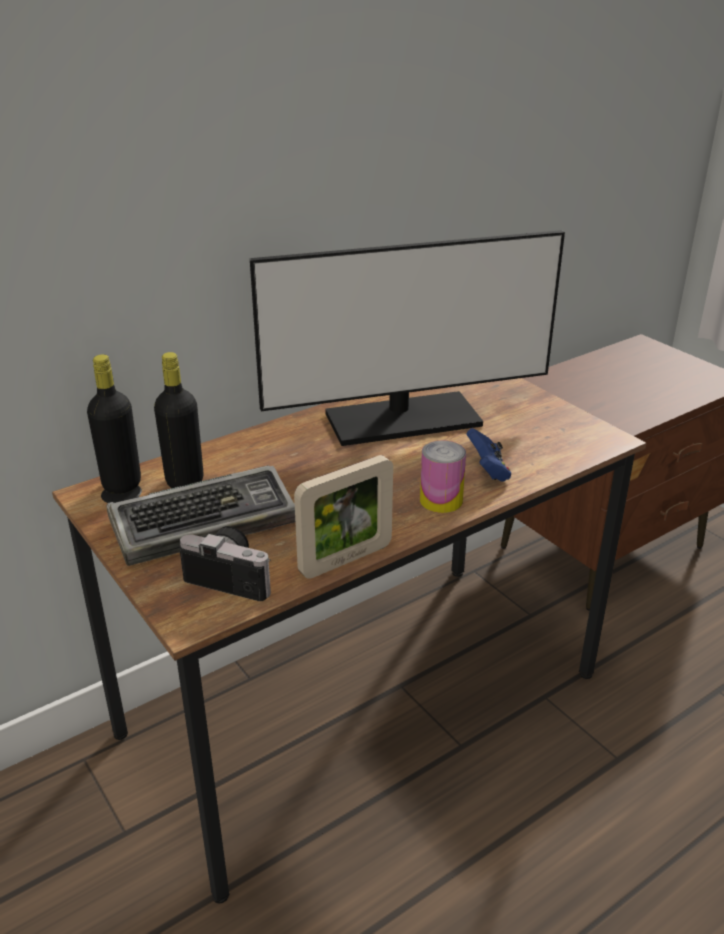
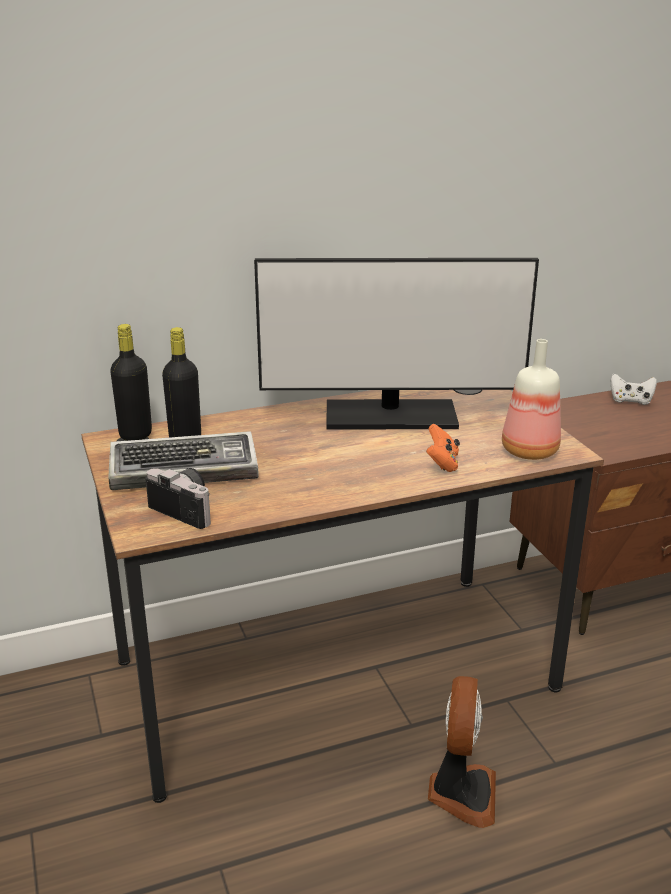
camera: 15 degrees right, 5 degrees down
picture frame [294,455,393,579] -> none
can [420,440,466,513] -> none
blue game controller [466,428,511,482] -> orange game controller [426,424,460,472]
none -> fan [428,676,496,828]
none -> bottle [502,339,561,460]
none -> white game controller [611,373,657,405]

